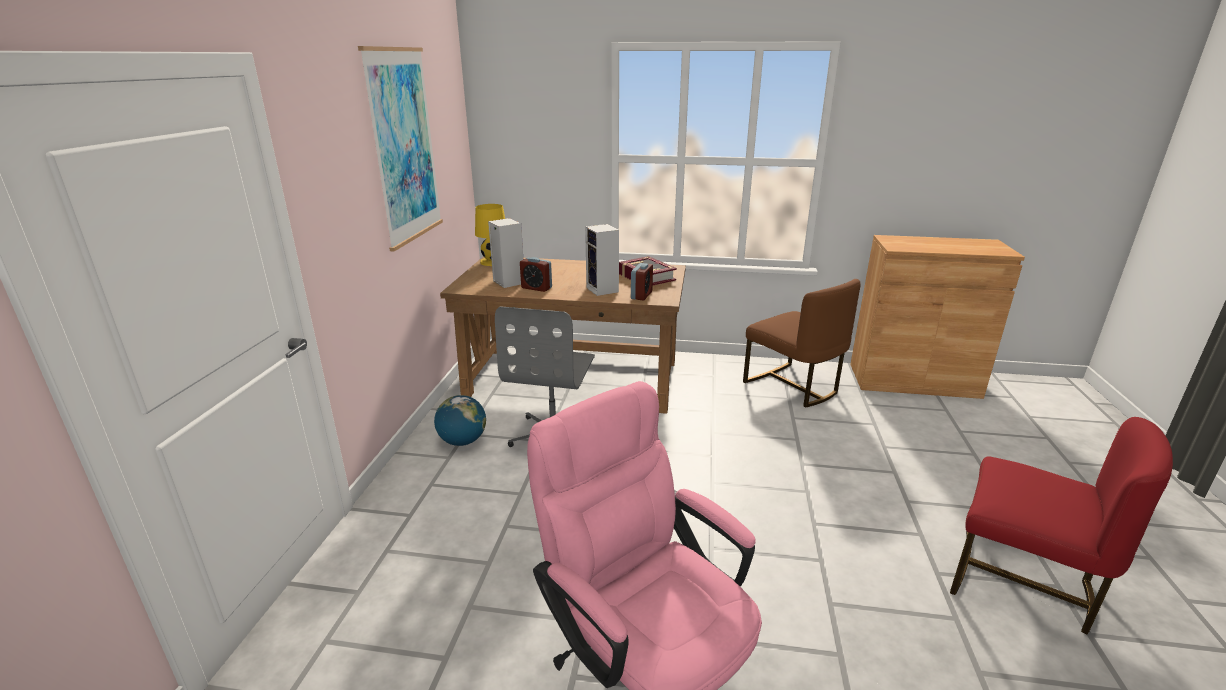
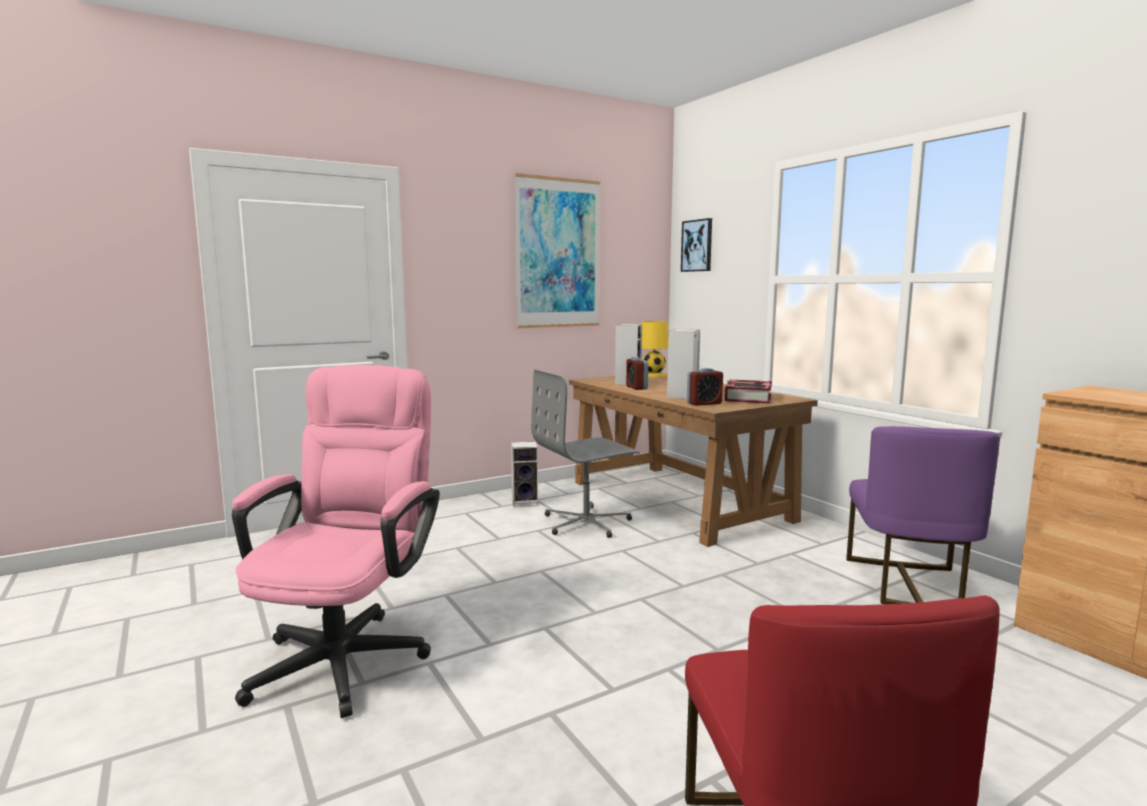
camera: 50 degrees right, 15 degrees down
globe [434,395,486,446] -> speaker [511,442,538,507]
brown chair [743,279,861,407] -> purple chair [846,426,1000,604]
none -> picture [681,218,712,272]

